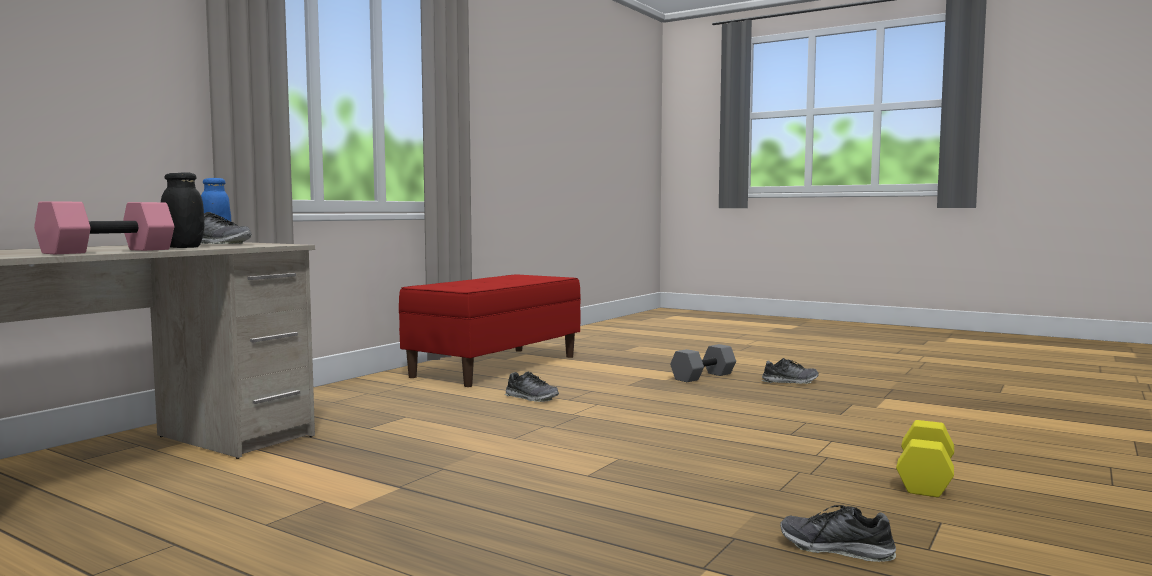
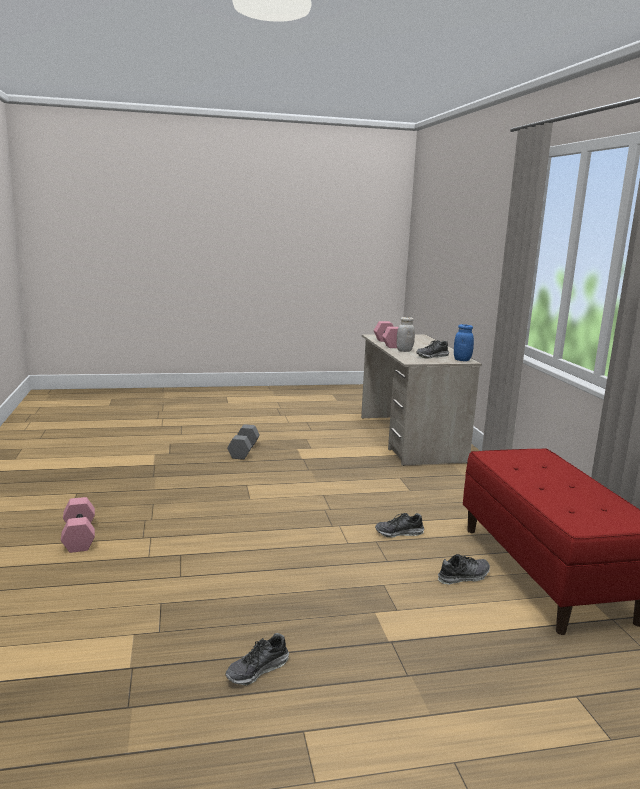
camera: 135 degrees right, 10 degrees up
black jar [161,172,204,248] -> white jar [397,317,415,352]
grey dumbbell [670,344,736,382] -> grey dumbbell moved to [227,424,260,460]
shoe [780,505,896,562] -> shoe moved to [438,554,490,585]
yellow dumbbell [896,420,954,497] -> pink dumbbell [61,497,95,553]

